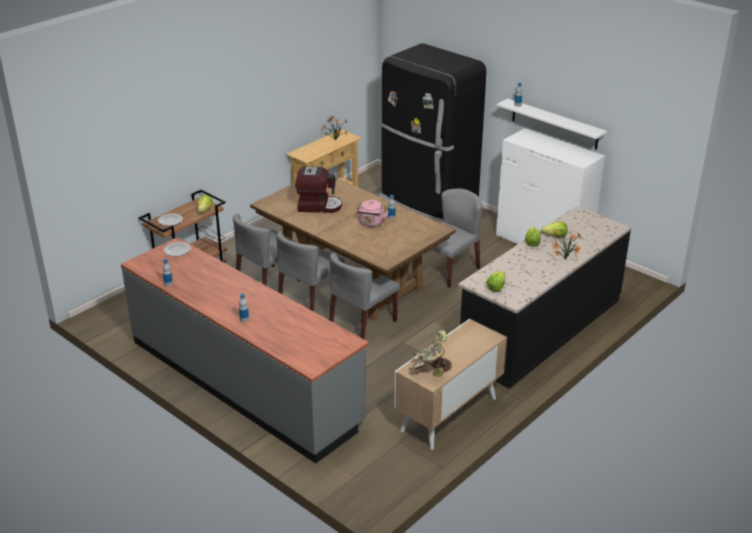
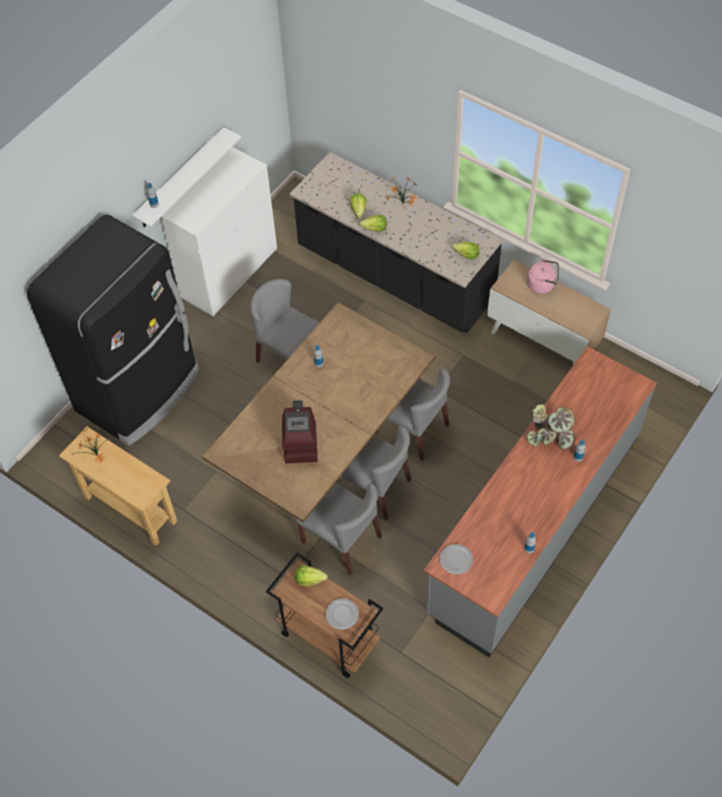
camera: 95 degrees left, 25 degrees up
pink kettle [357,200,389,227] -> pink kettle moved to [527,259,559,294]
potted plant [409,330,452,377] -> potted plant moved to [527,404,575,450]

